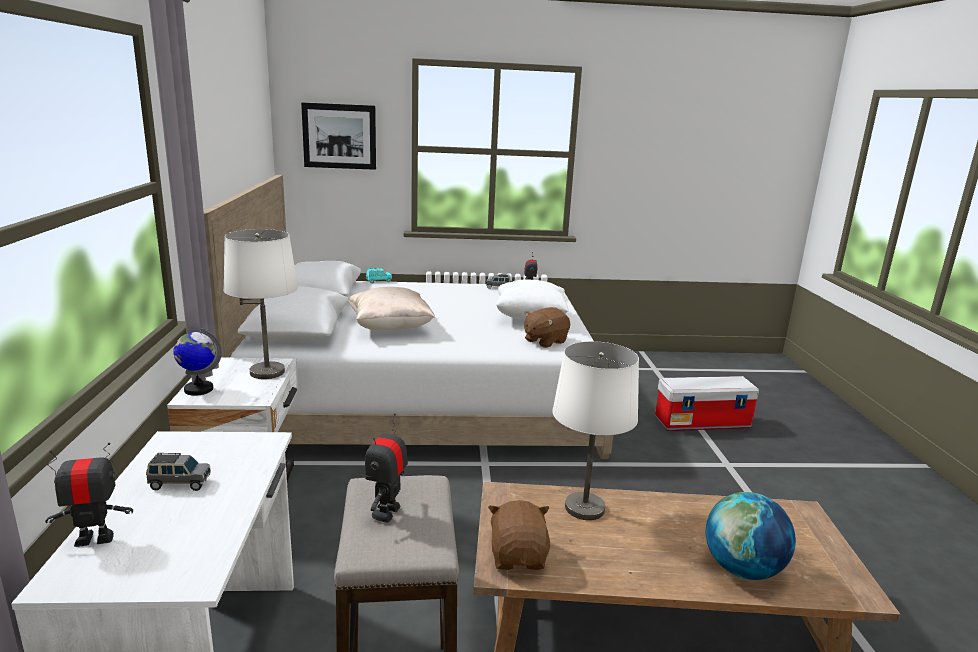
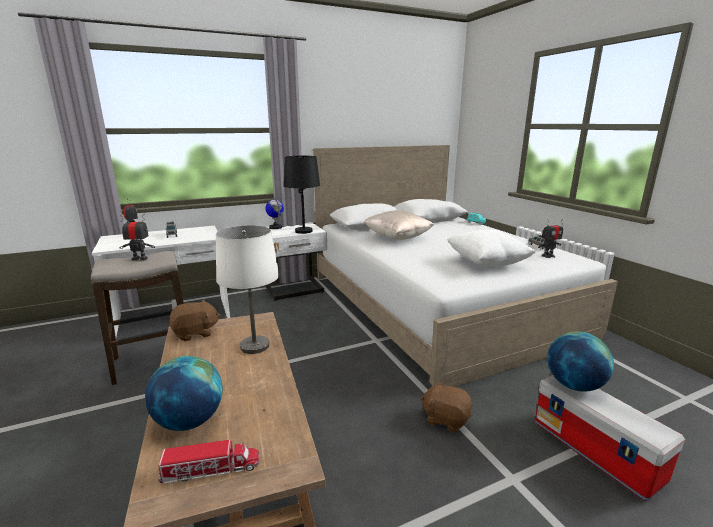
camera: 70 degrees right, 0 degrees up
white table lamp [223,229,298,379] -> black table lamp [283,156,320,234]
picture [301,102,376,170] -> none
brown plush toy [524,307,570,348] -> brown plush toy moved to [420,380,472,432]
none -> toy truck [158,440,259,484]
none -> globe [547,332,614,391]

